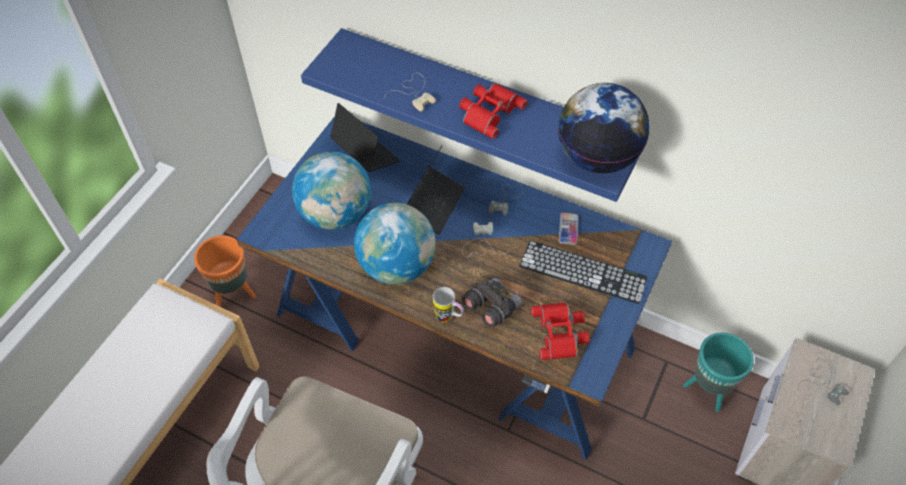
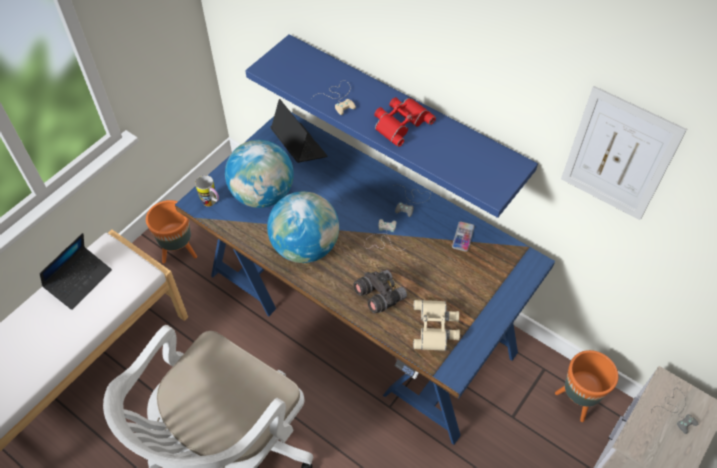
camera: 10 degrees right, 0 degrees up
laptop [407,145,465,234] -> laptop moved to [40,233,112,310]
mug [433,287,464,323] -> mug moved to [195,175,219,207]
keyboard [519,241,647,304] -> none
red binoculars [531,302,590,360] -> beige binoculars [413,300,460,351]
globe [558,83,650,173] -> none
turquoise planter [683,333,754,412] -> orange planter [555,350,618,422]
none -> picture [561,86,687,220]

